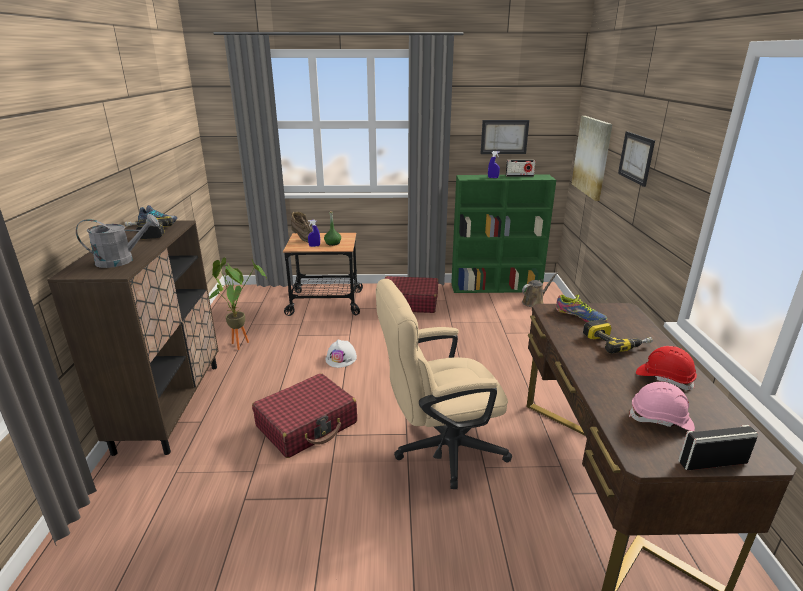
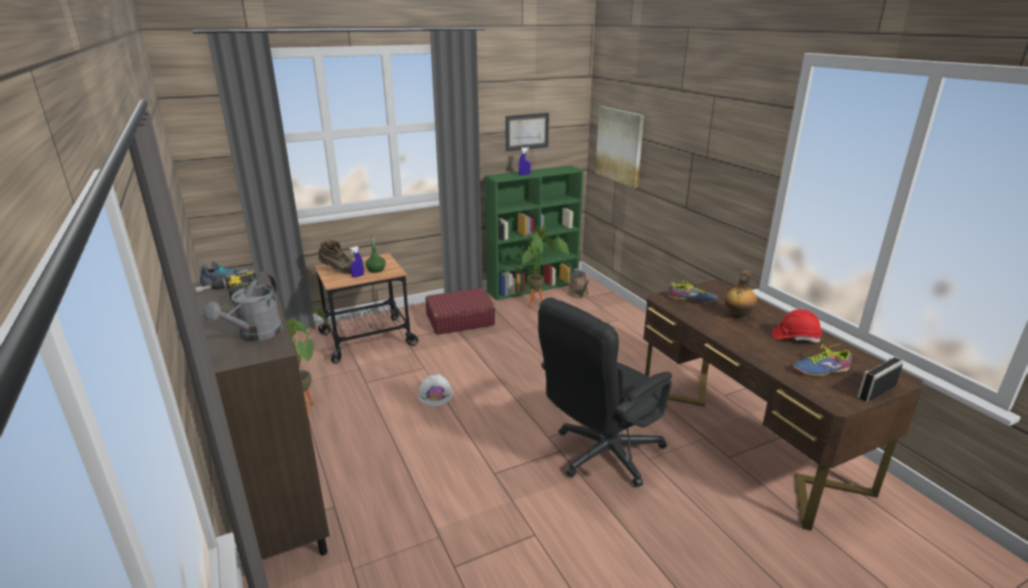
camera: 25 degrees left, 0 degrees up
grey watering can [76,214,159,268] -> grey watering can turned 150 degrees clockwise [203,273,283,342]
red suitcase [252,373,357,458] -> none
beige office chair [376,279,512,489] -> black office chair [538,298,672,487]
radio [506,160,535,177] -> none
brown watering can [522,272,558,307] -> brown watering can turned 135 degrees clockwise [568,268,589,298]
power drill [583,319,653,354] -> bottle [725,271,757,319]
picture [618,131,655,187] -> none
pink hard hat [629,382,695,431] -> shoe [793,344,852,376]
none -> potted plant [519,226,569,308]

